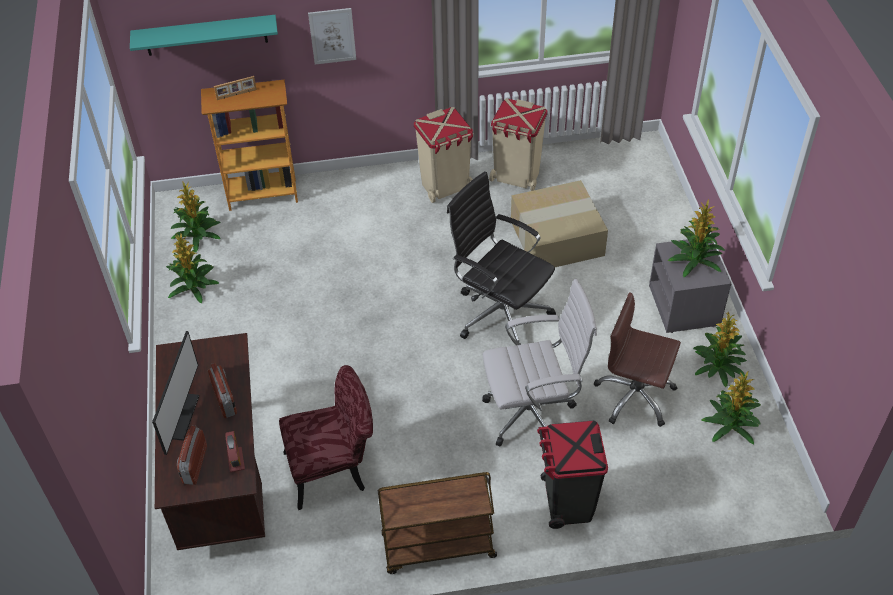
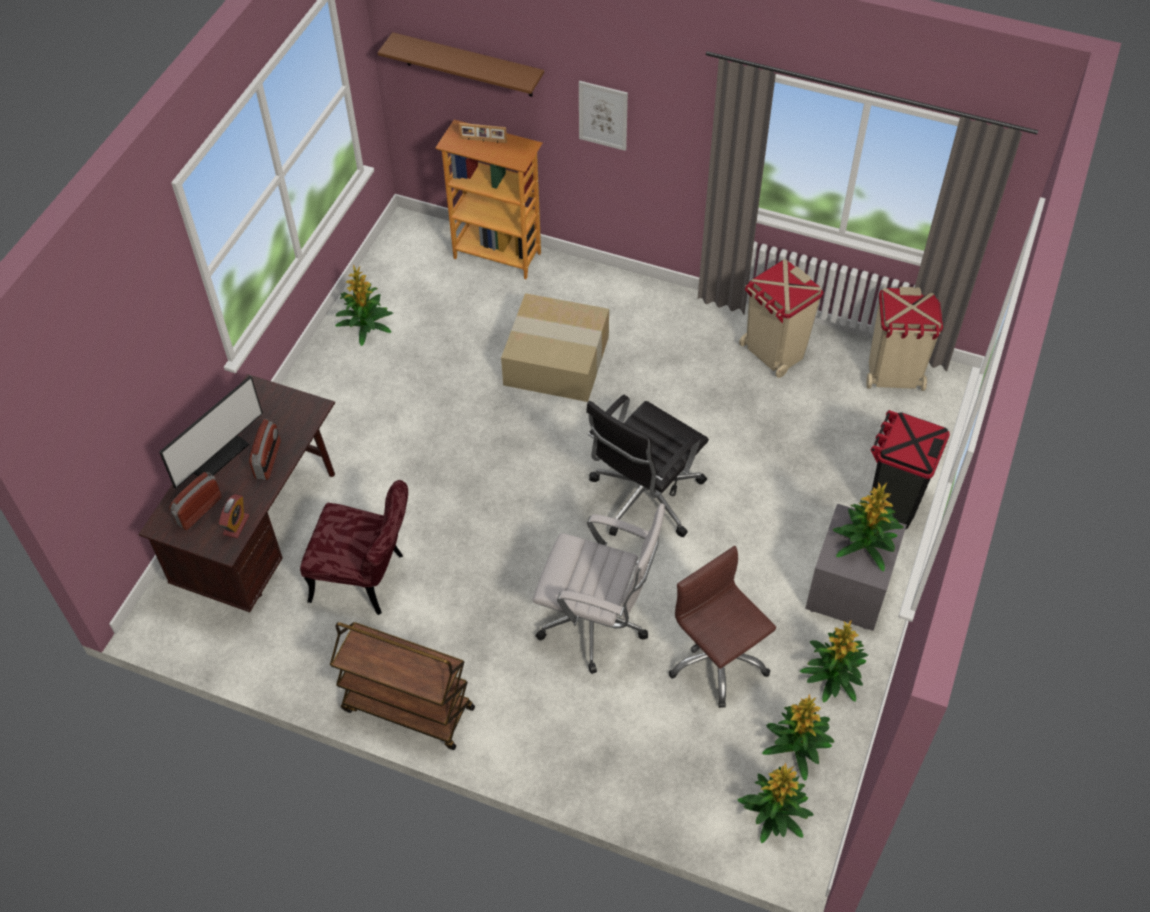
camera: 30 degrees right, 5 degrees up
turquoise shelf [130,15,278,56] -> brown shelf [378,32,544,97]
potted plant [171,182,221,252] -> potted plant moved to [738,763,814,843]
beige trash can [414,107,474,203] -> beige trash can moved to [866,287,943,391]
black office chair [447,171,556,345] -> black office chair turned 120 degrees counterclockwise [586,395,709,537]
cardboard box [511,180,608,267] -> cardboard box moved to [501,293,609,402]
black trash can [537,421,608,529] -> black trash can moved to [870,410,950,530]

